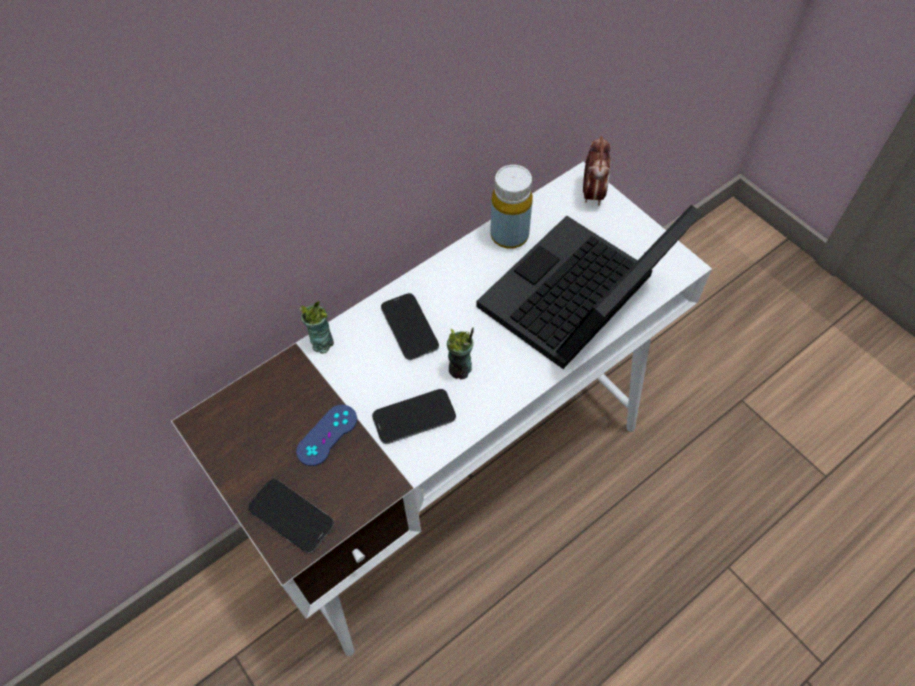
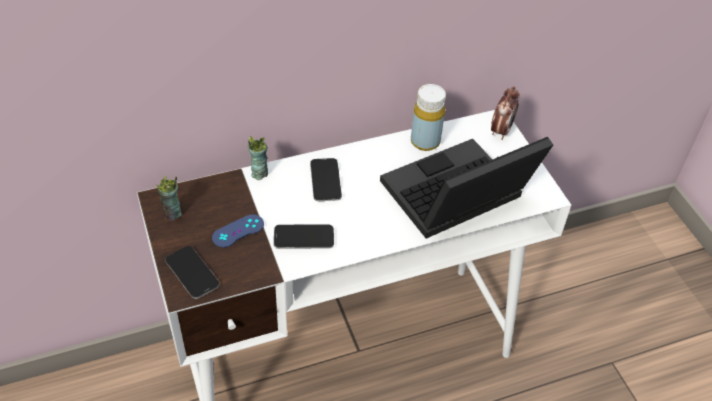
camera: 15 degrees right, 10 degrees down
cup [447,327,474,380] -> cup moved to [157,175,182,221]

